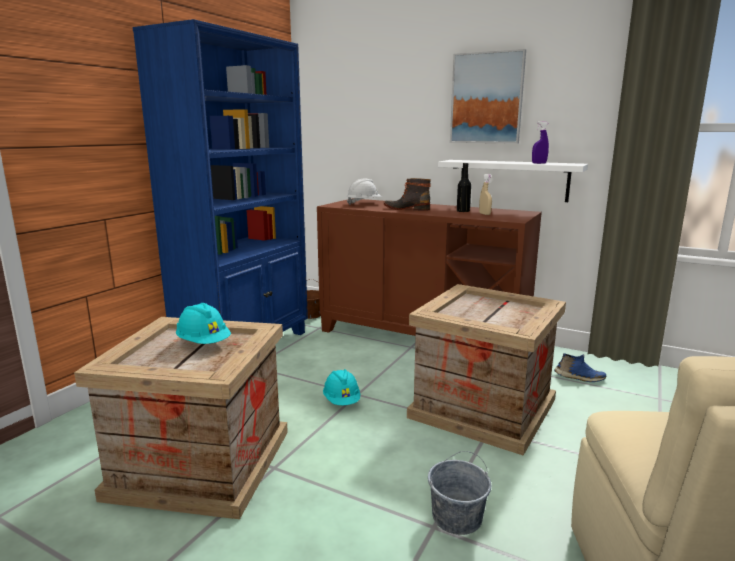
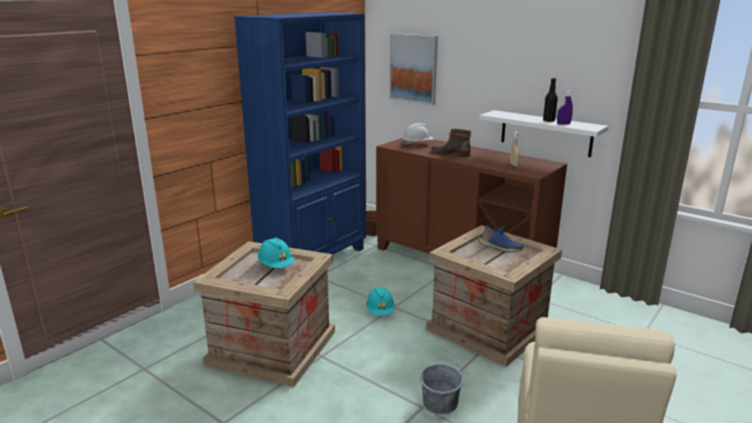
camera: 10 degrees right, 5 degrees up
picture [450,49,526,144] -> picture moved to [390,33,438,105]
black bottle [457,163,471,212] -> black bottle moved to [543,78,558,122]
blue shoe [554,353,606,382] -> blue shoe moved to [478,225,523,252]

